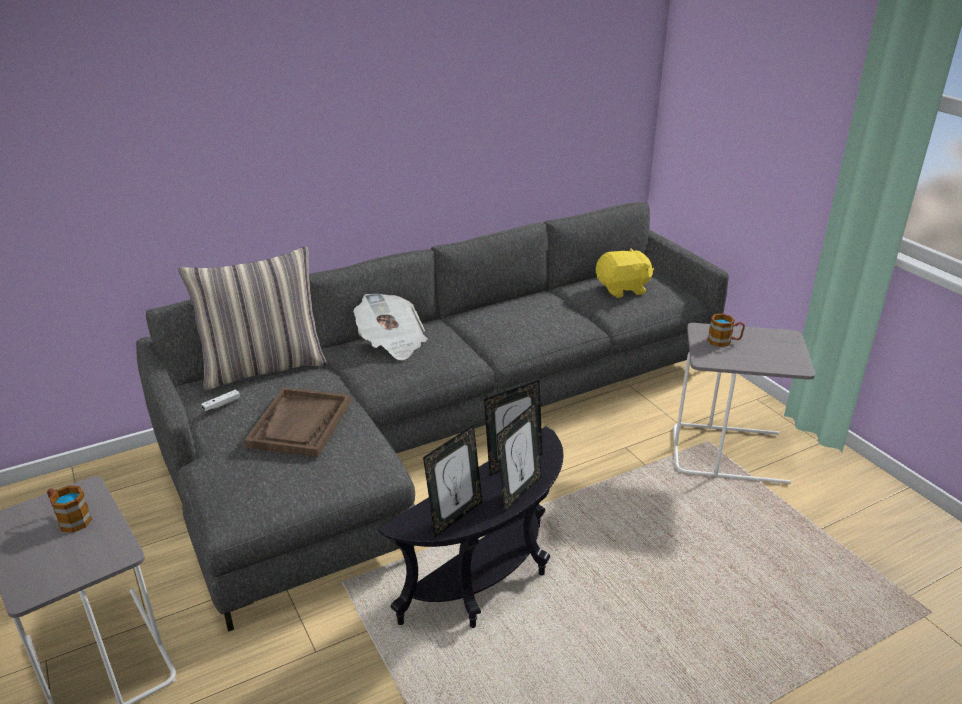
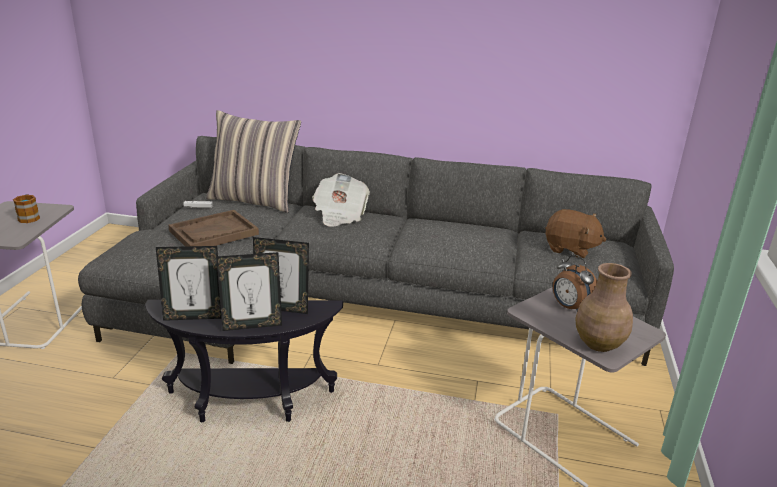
camera: 40 degrees right, 5 degrees down
yellow plush toy [596,248,654,298] -> brown plush toy [545,209,606,258]
mug [707,313,745,347] -> alarm clock [553,254,597,311]
none -> brown vase [575,263,633,352]

